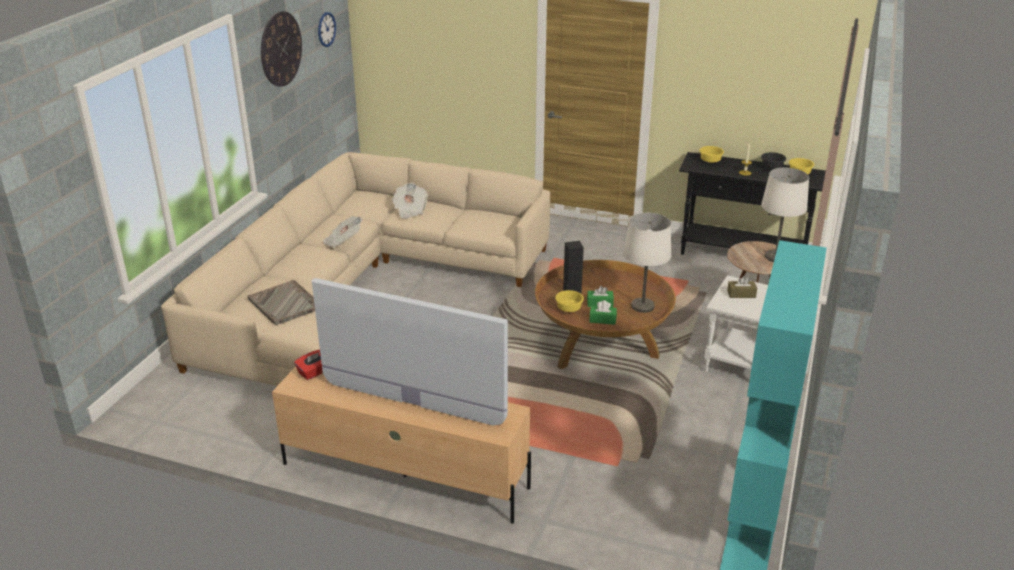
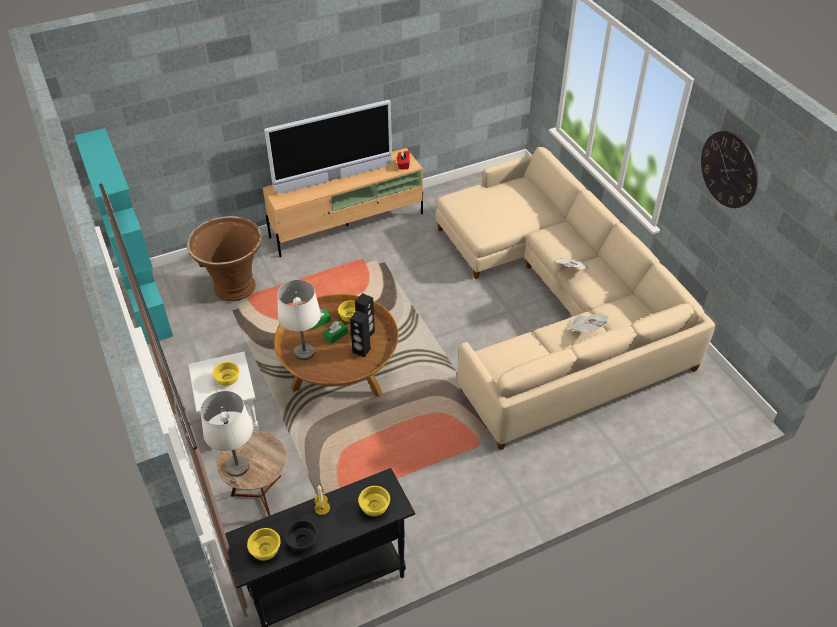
camera: 135 degrees right, 15 degrees up
grey tray [247,280,315,325] -> none
wall clock [318,12,336,47] -> none
brown tissue box [727,276,757,298] -> yellow bowl [212,362,239,386]
none -> brown planter [187,216,262,301]
none -> black speaker [350,310,371,357]

